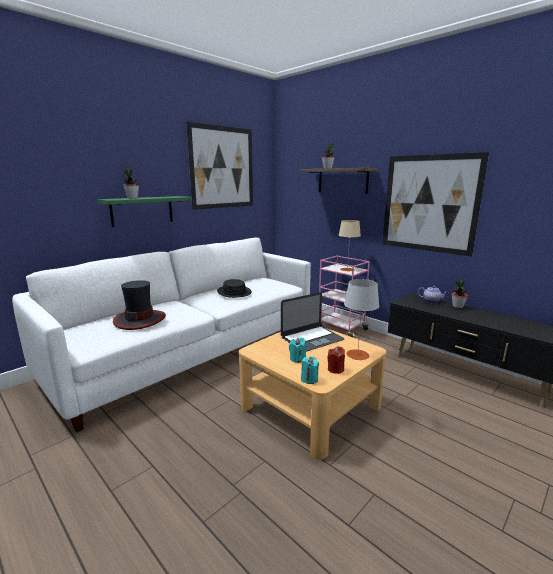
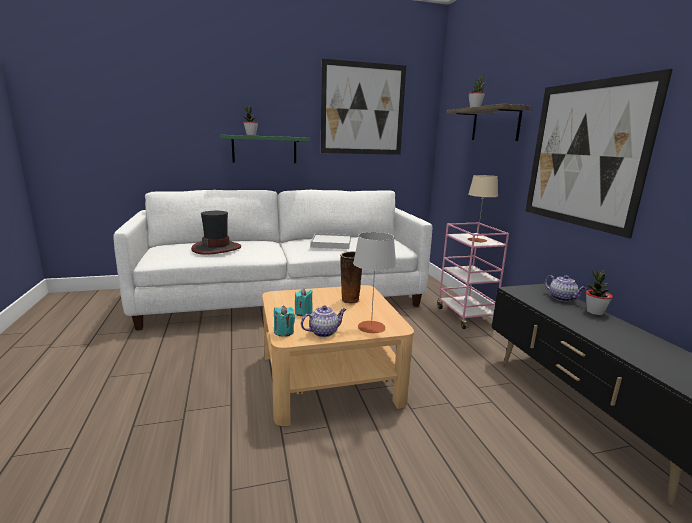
camera: 30 degrees right, 0 degrees up
black hat [217,279,252,298] -> white tray [311,233,351,249]
laptop [281,292,345,352] -> vase [340,251,362,304]
red candle [327,346,345,374] -> teapot [301,306,346,337]

